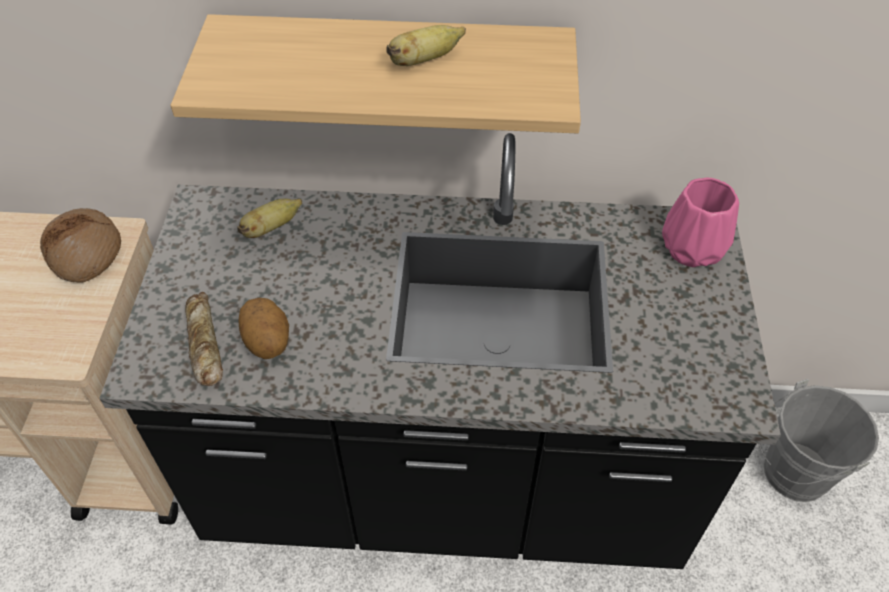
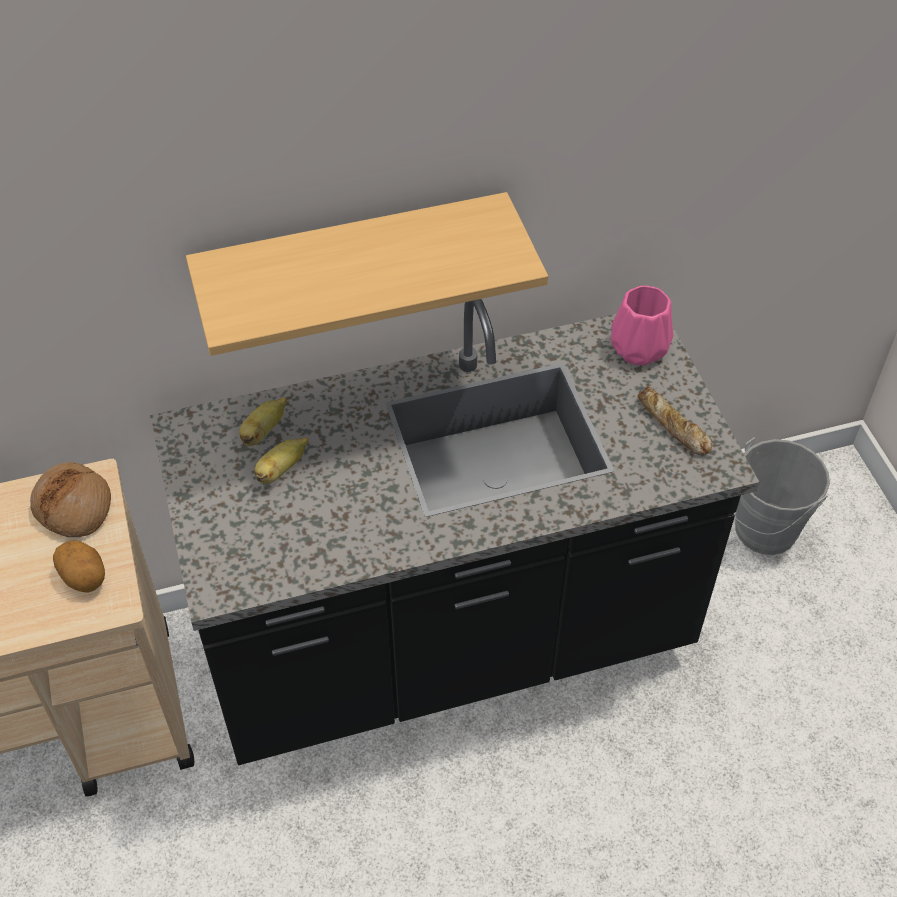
camera: 20 degrees left, 0 degrees up
bread [185,292,223,386] -> bread moved to [637,387,713,455]
potato [238,298,289,359] -> potato moved to [53,540,105,593]
banana [386,25,466,66] -> banana moved to [254,437,308,484]

